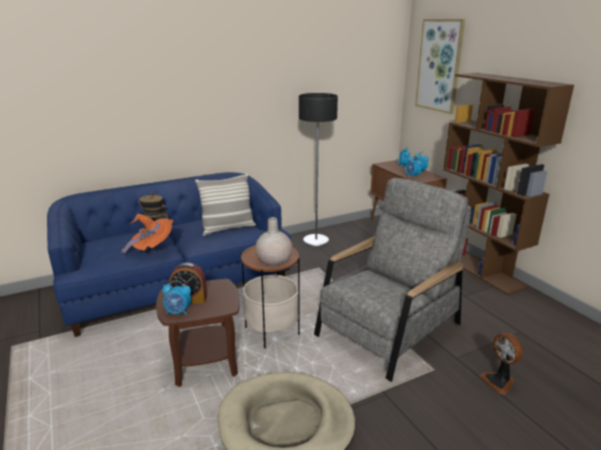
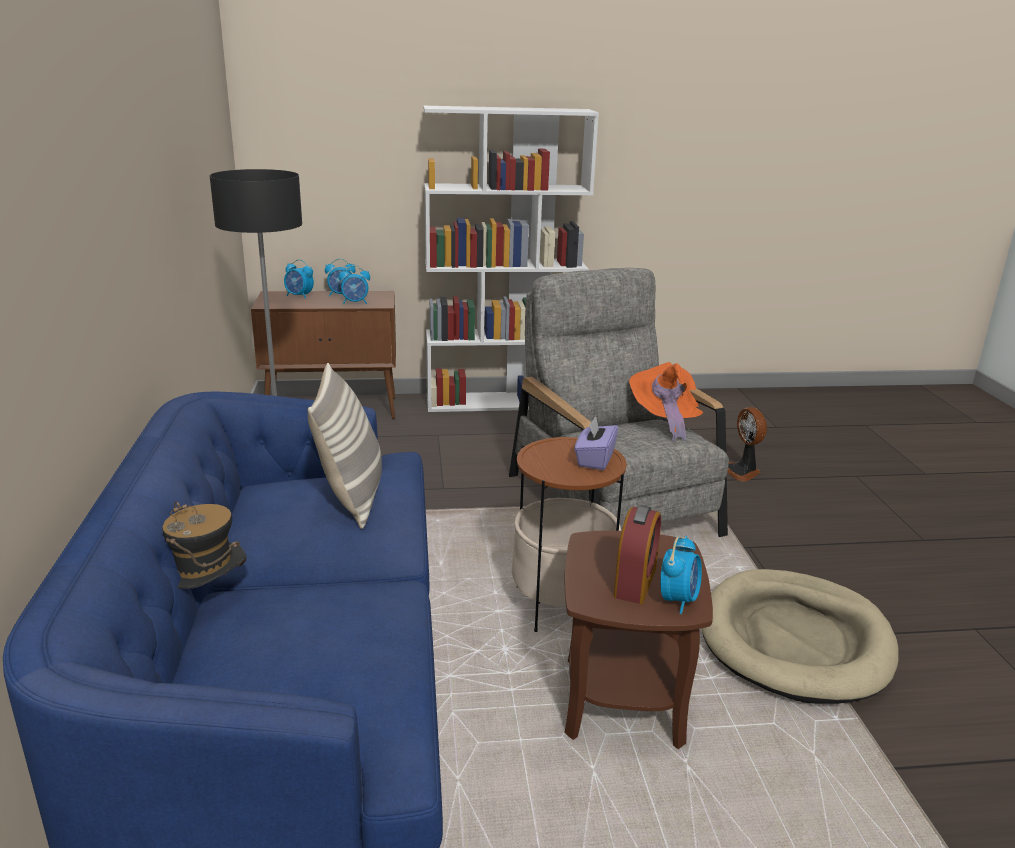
camera: 70 degrees left, 0 degrees up
orange hat [121,214,174,256] -> orange hat moved to [629,362,703,442]
beige vase [255,217,293,266] -> purple tissue box [574,416,618,470]
picture [415,19,465,114] -> none
brown bookcase [443,73,574,295] -> white bookcase [423,106,599,412]
fan [480,333,523,395] -> fan turned 75 degrees clockwise [727,407,767,482]

